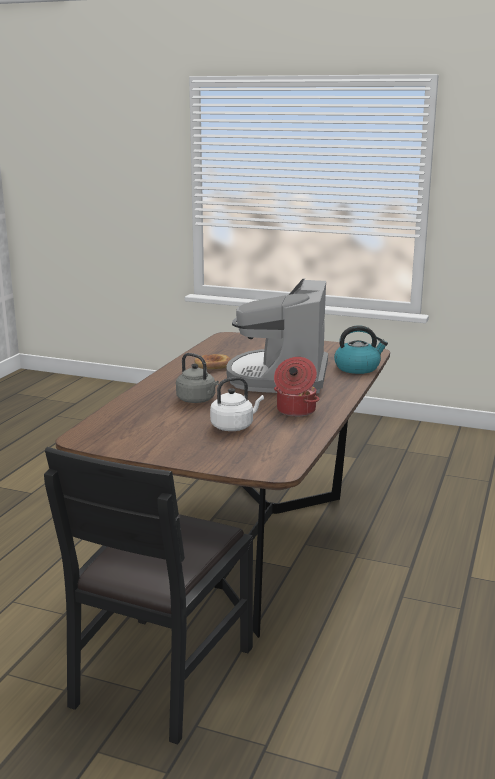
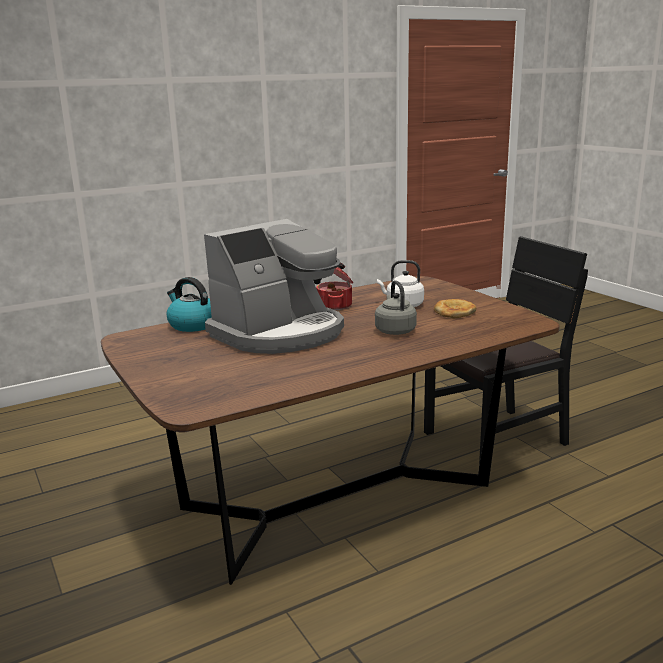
camera: 140 degrees left, 0 degrees up
bread [195,354,231,369] -> bread moved to [434,299,476,318]

